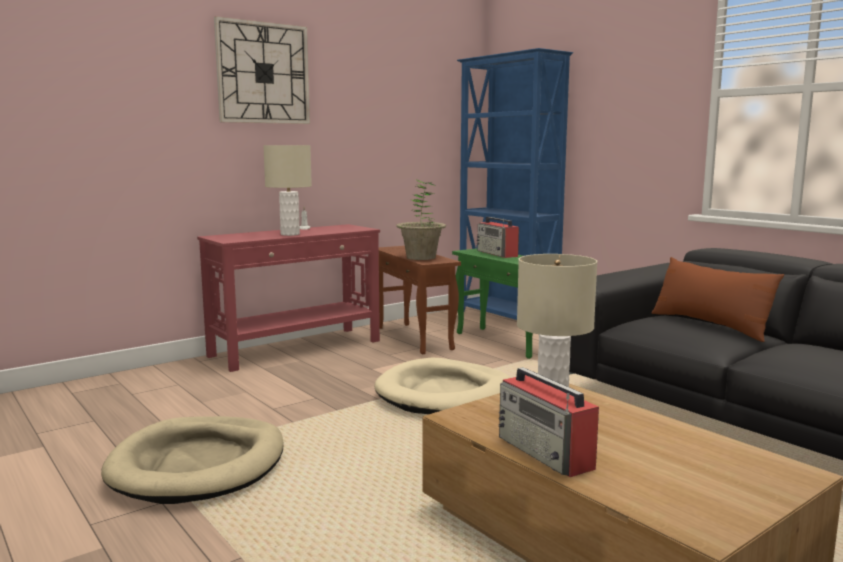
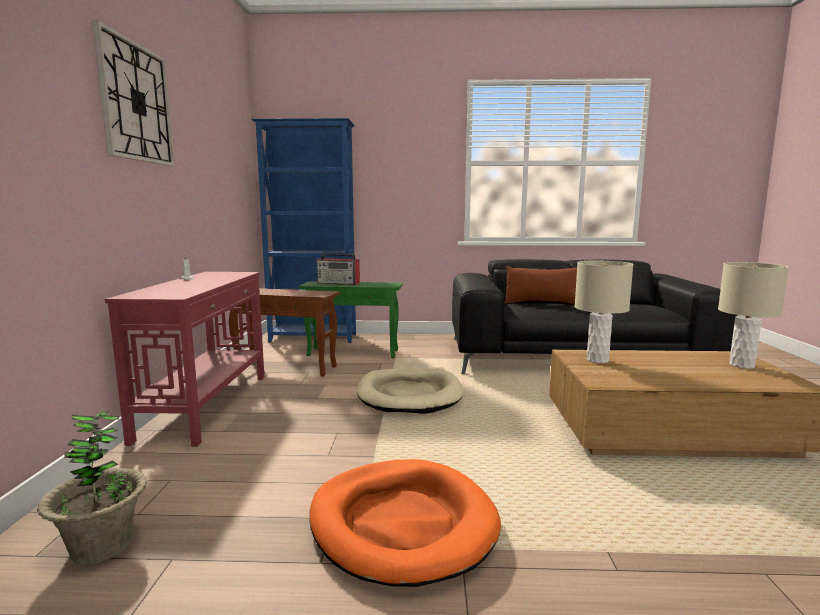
camera: 50 degrees left, 0 degrees up
beige dog bed [101,416,284,504] -> orange dog bed [310,459,501,587]
beige table lamp [263,145,312,236] -> beige table lamp moved to [718,262,789,369]
potted plant [396,179,446,260] -> potted plant moved to [37,411,147,565]
radio [499,367,599,477] -> none

